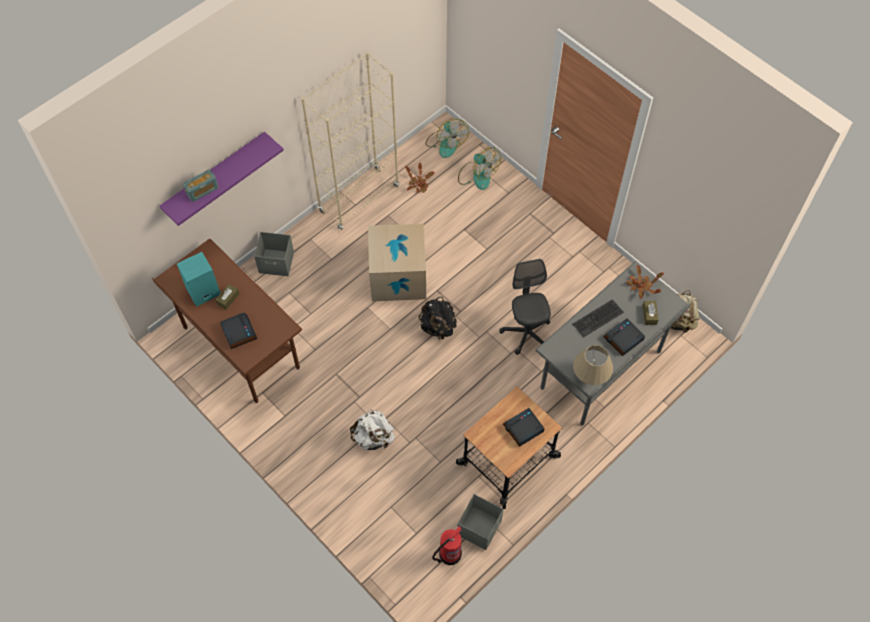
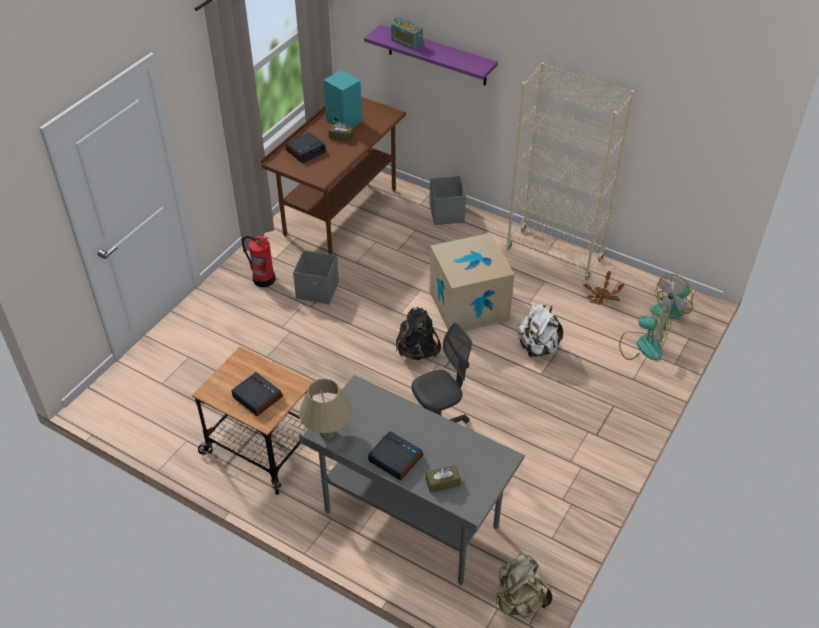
camera: 75 degrees right, 15 degrees down
white backpack [350,409,395,450] -> white backpack moved to [517,304,563,357]
fire extinguisher [432,526,462,565] -> fire extinguisher moved to [242,236,275,287]
grey storage box [457,494,504,550] -> grey storage box moved to [293,250,339,304]
fan [458,147,501,190] -> fan turned 90 degrees counterclockwise [619,303,672,361]
keyboard [573,299,624,337] -> none
potted plant [627,265,664,299] -> none

